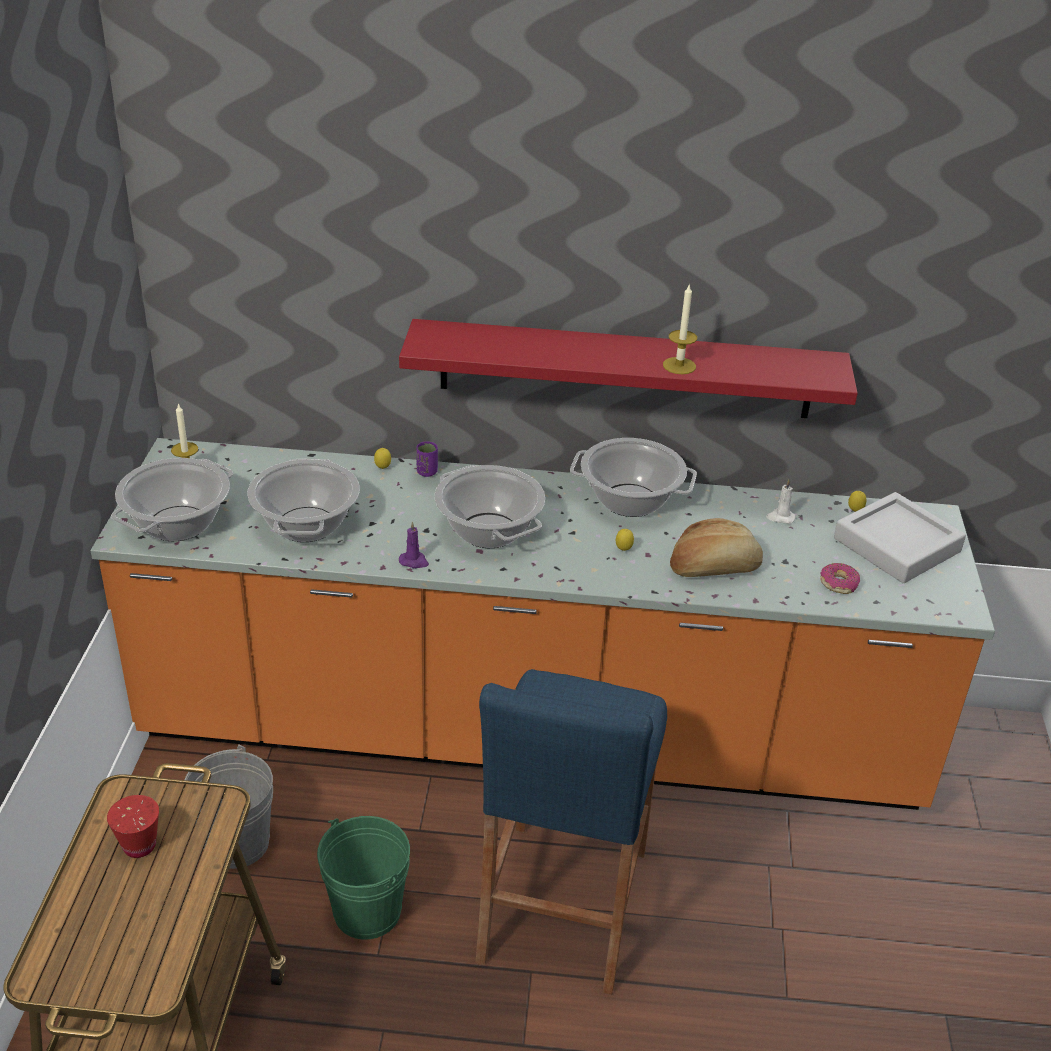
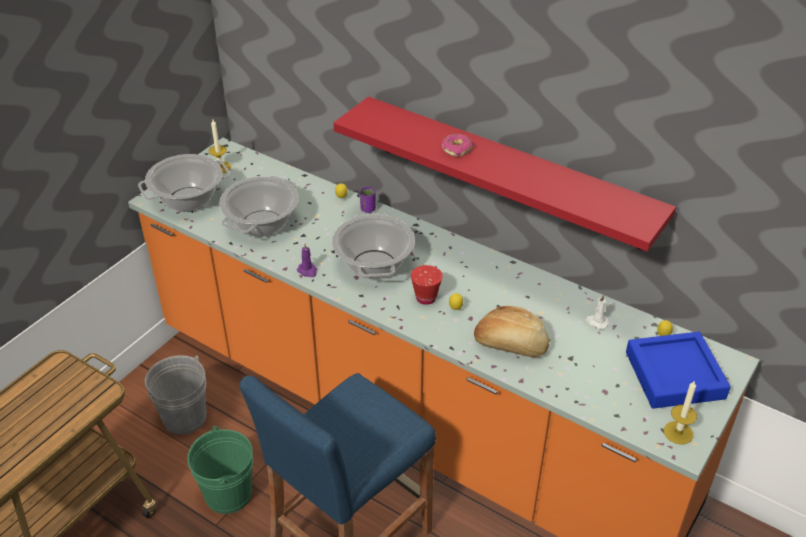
camera: 30 degrees right, 5 degrees up
red cup [107,795,159,858] -> red cup moved to [411,265,443,305]
cooking pot [570,438,697,517] -> none
candle [663,283,697,374] -> candle moved to [664,380,697,445]
donut [820,563,860,594] -> donut moved to [442,134,473,157]
grey tray [834,492,966,583] -> blue tray [626,332,731,409]

